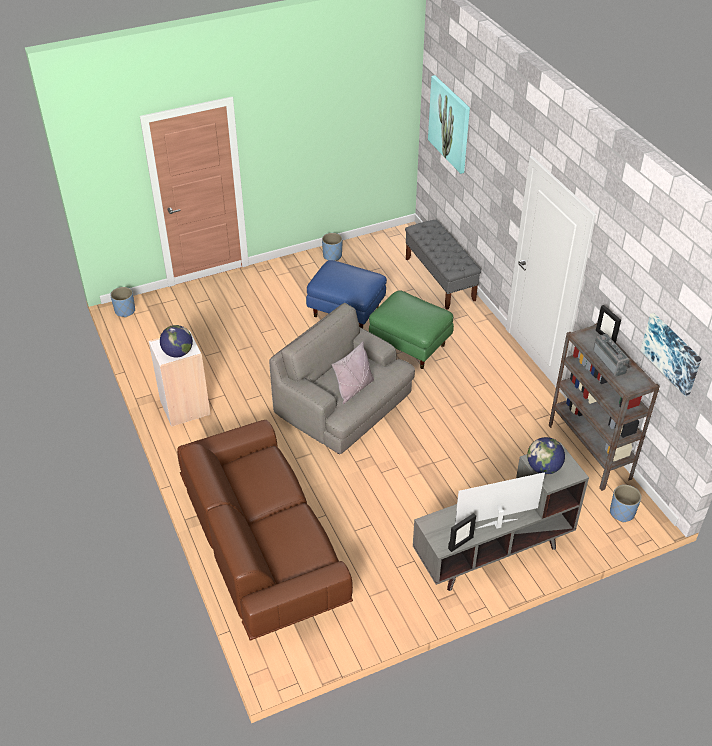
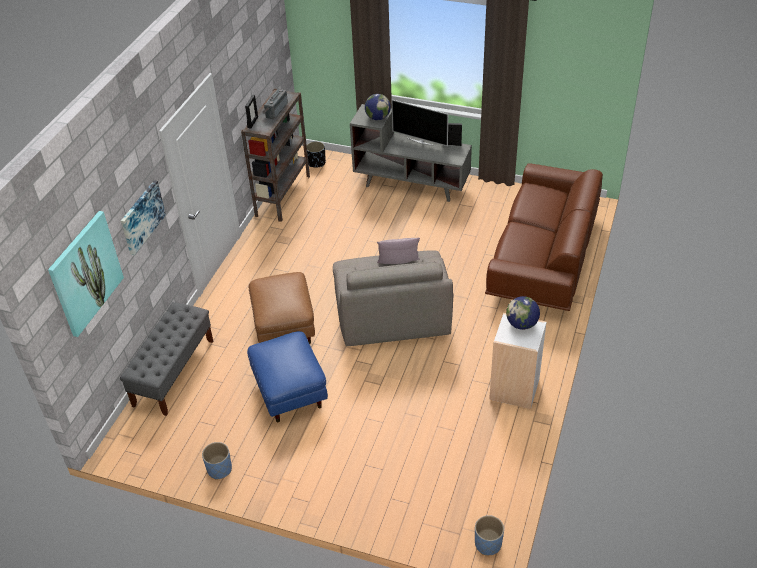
camera: 135 degrees left, 0 degrees up
green ottoman [369,290,454,369] -> brown ottoman [249,272,315,344]
blue planter [610,485,641,522] -> black planter [307,141,326,168]
picture [640,313,701,397] -> picture moved to [121,180,166,255]

